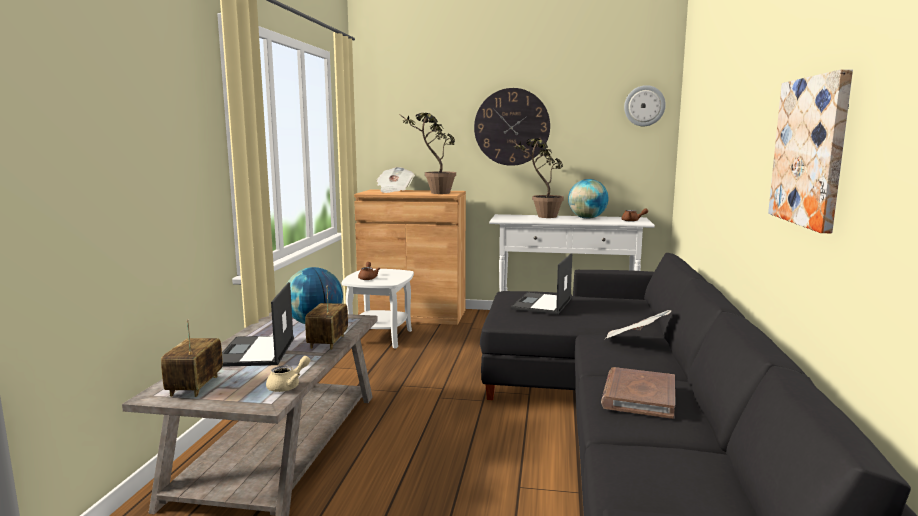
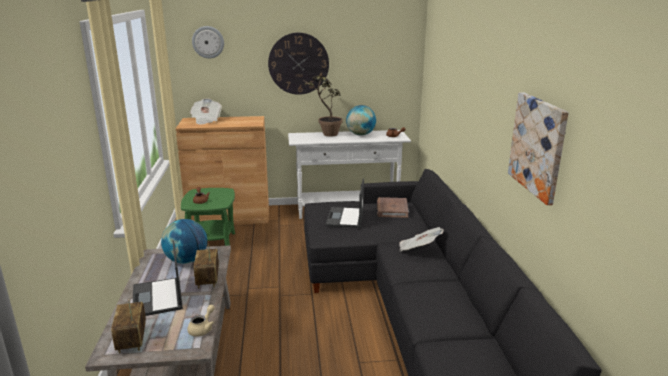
camera: 15 degrees left, 10 degrees up
white side table [342,269,414,348] -> green side table [181,188,235,246]
potted plant [398,113,456,194] -> none
brown book [601,367,675,419] -> brown book moved to [377,197,409,218]
wall clock [624,85,666,126] -> wall clock moved to [192,26,224,59]

